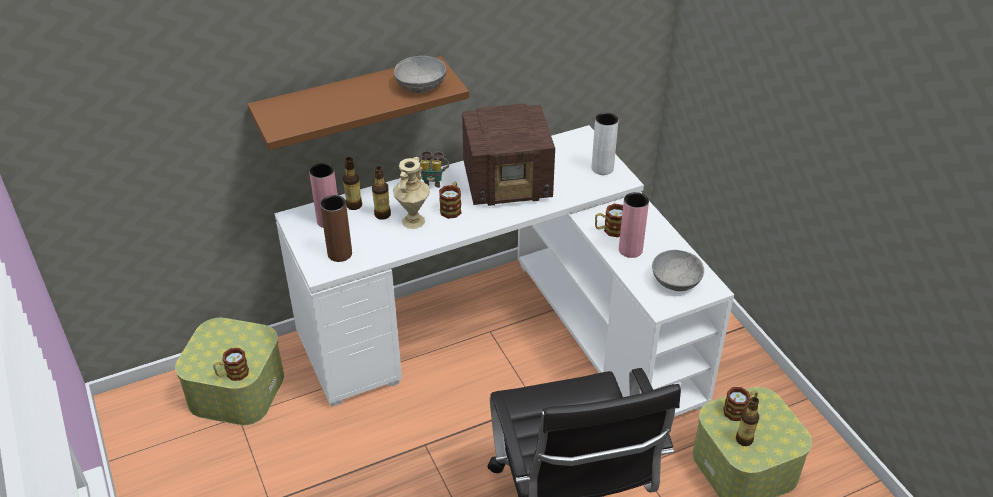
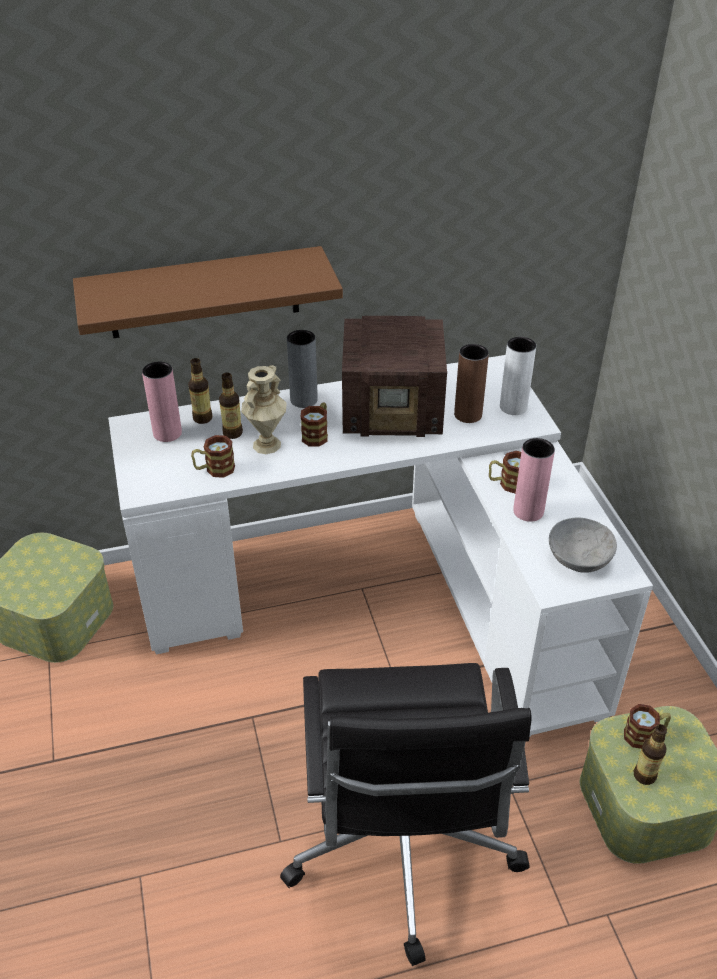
camera: 10 degrees right, 0 degrees up
mug [213,348,249,381] -> mug moved to [191,435,235,478]
brown vase [320,195,352,262] -> brown vase moved to [454,344,489,423]
grey bowl [394,56,447,93] -> none
binoculars [419,151,449,188] -> grey vase [287,330,318,408]

